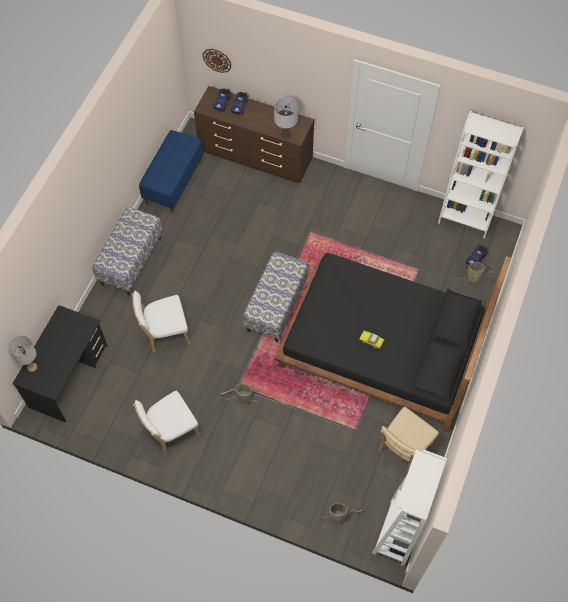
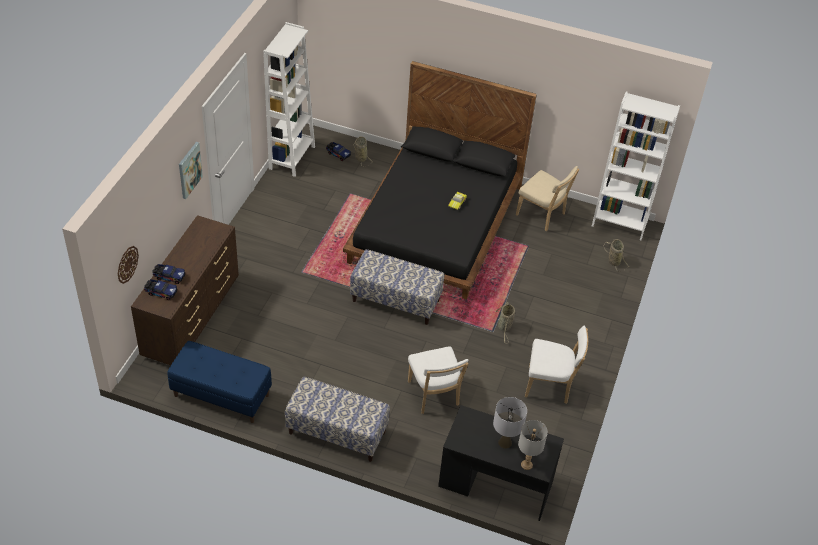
camera: 95 degrees left, 15 degrees down
white chair [133,391,200,456] -> white chair turned 45 degrees counterclockwise [525,326,588,404]
grey table lamp [274,97,298,139] -> grey table lamp moved to [493,397,527,448]
none -> picture [179,142,203,199]

